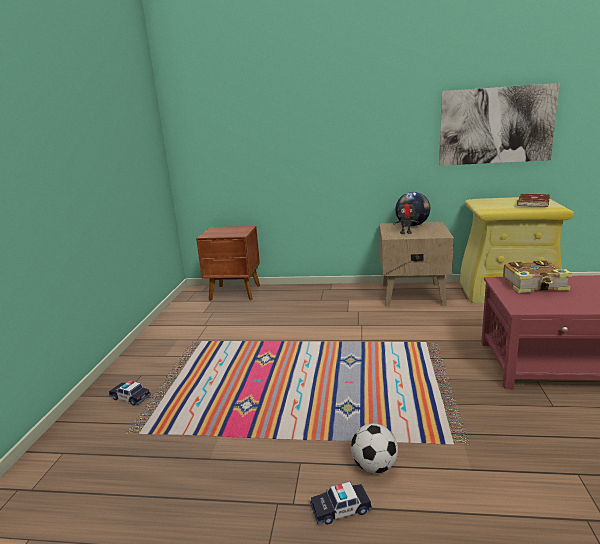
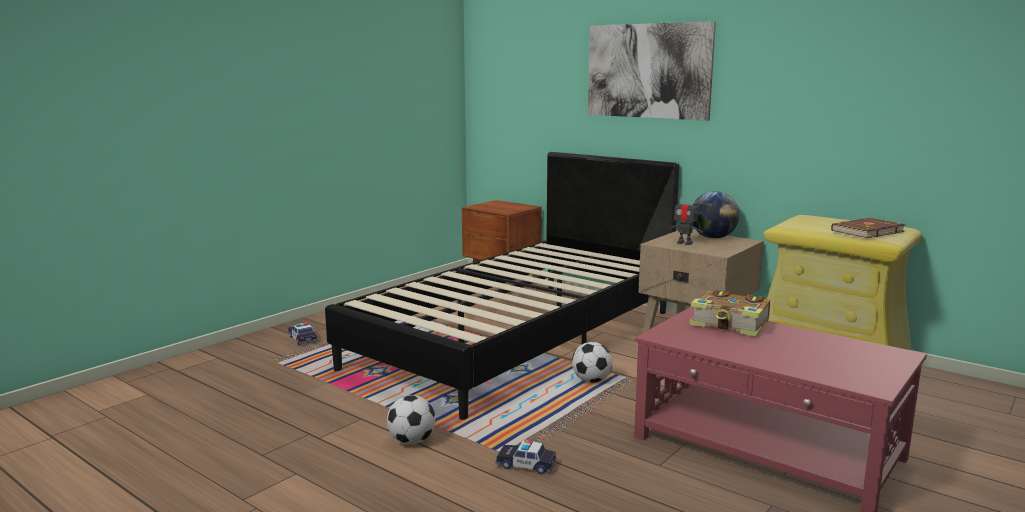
camera: 30 degrees right, 5 degrees down
toy car [310,482,372,525] -> toy car moved to [495,440,557,474]
picture [439,83,560,166] -> picture moved to [588,21,716,121]
none -> black bed [325,152,679,420]
none -> football [572,342,612,383]

